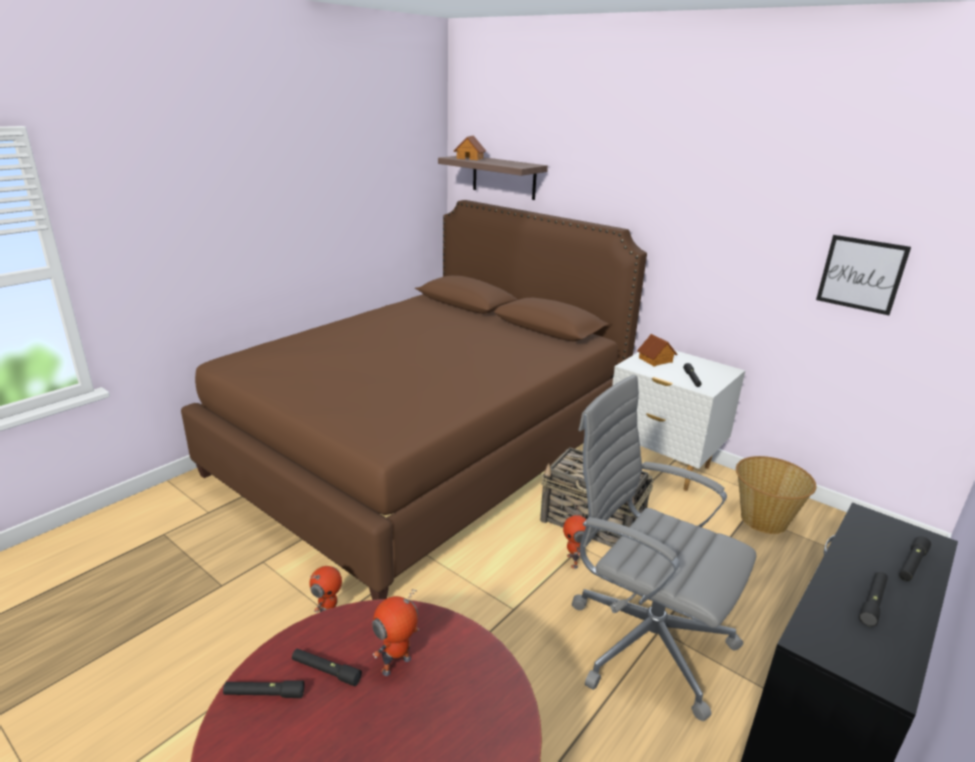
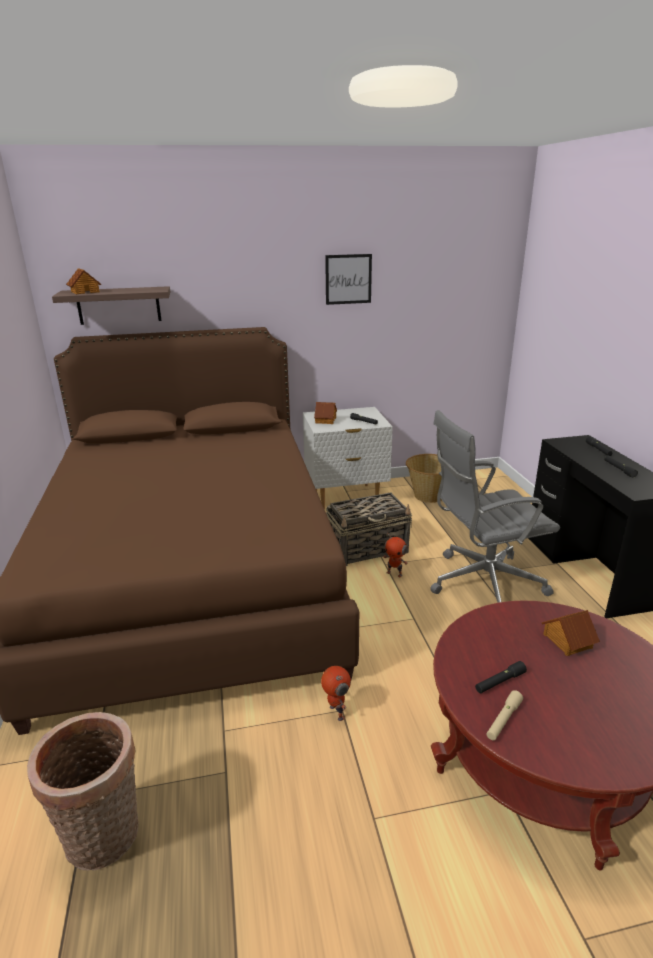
camera: 50 degrees left, 0 degrees up
black flashlight [223,680,305,698] -> beige flashlight [487,690,523,741]
toy robot [372,589,419,676] -> none
picture [816,235,911,315] -> picture moved to [325,254,372,305]
none -> basket [27,712,138,870]
none -> toy house [542,610,600,656]

